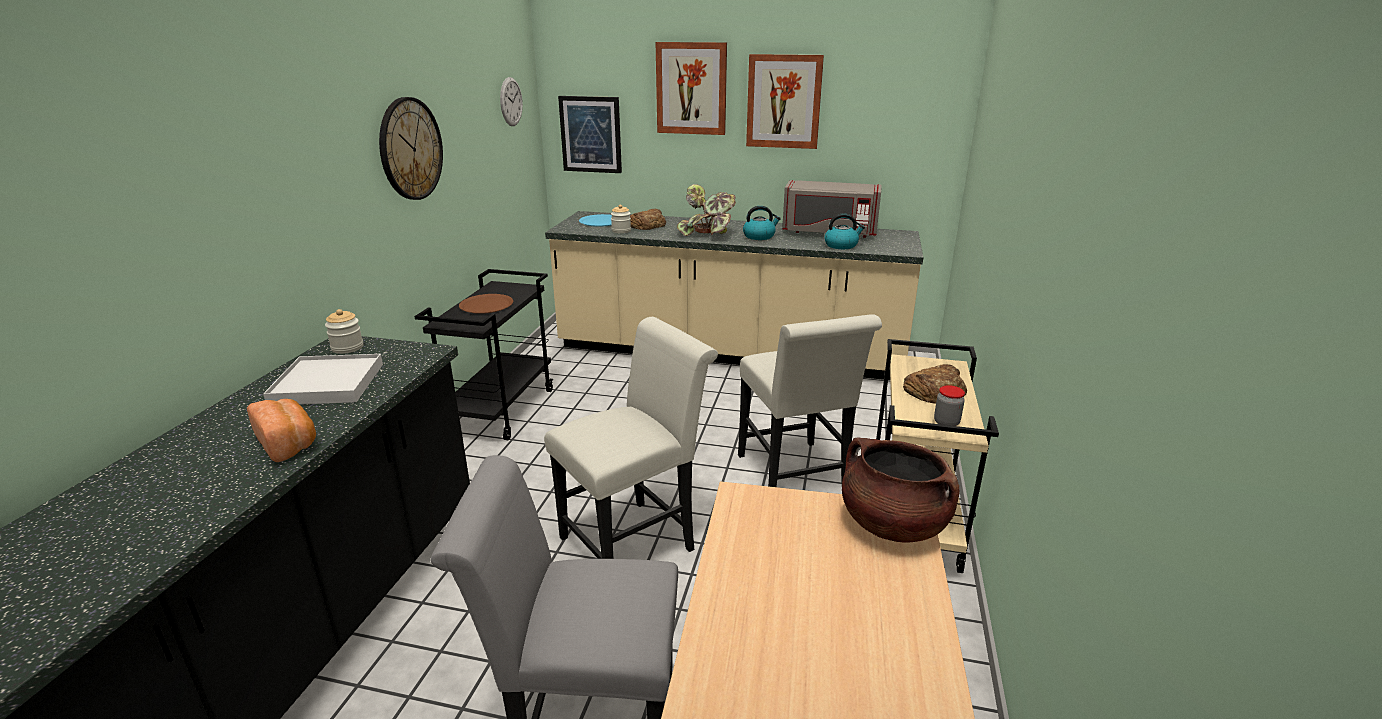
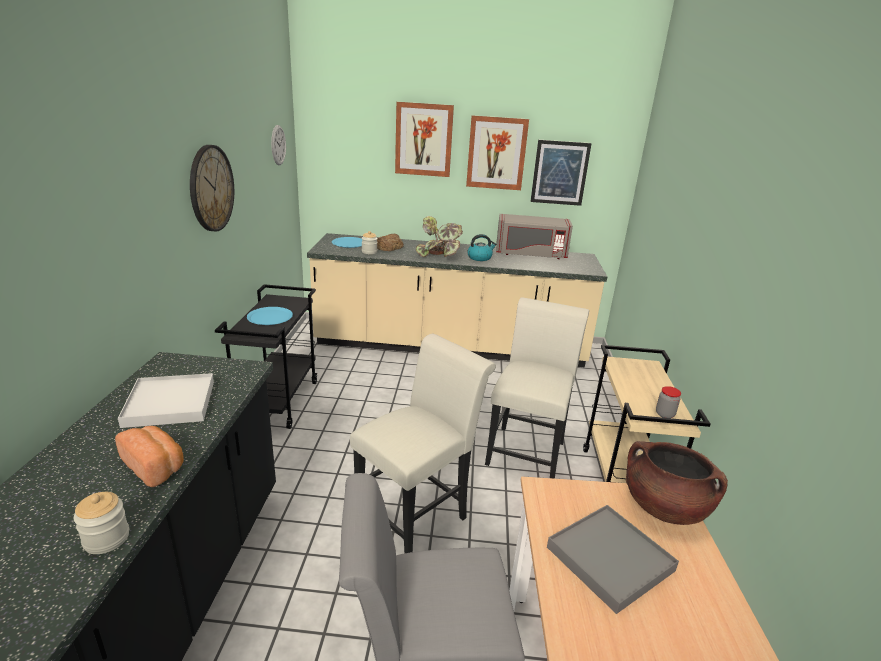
camera: 10 degrees left, 0 degrees up
jar [325,309,363,354] -> jar moved to [74,492,129,554]
brown plate [459,294,513,314] -> blue plate [247,307,293,325]
picture [558,96,622,173] -> picture moved to [531,140,592,206]
white chair [738,314,882,487] -> white chair turned 135 degrees counterclockwise [485,297,589,479]
kettle [824,213,865,249] -> none
bread [903,364,967,404] -> none
none -> grey tray [547,505,679,614]

